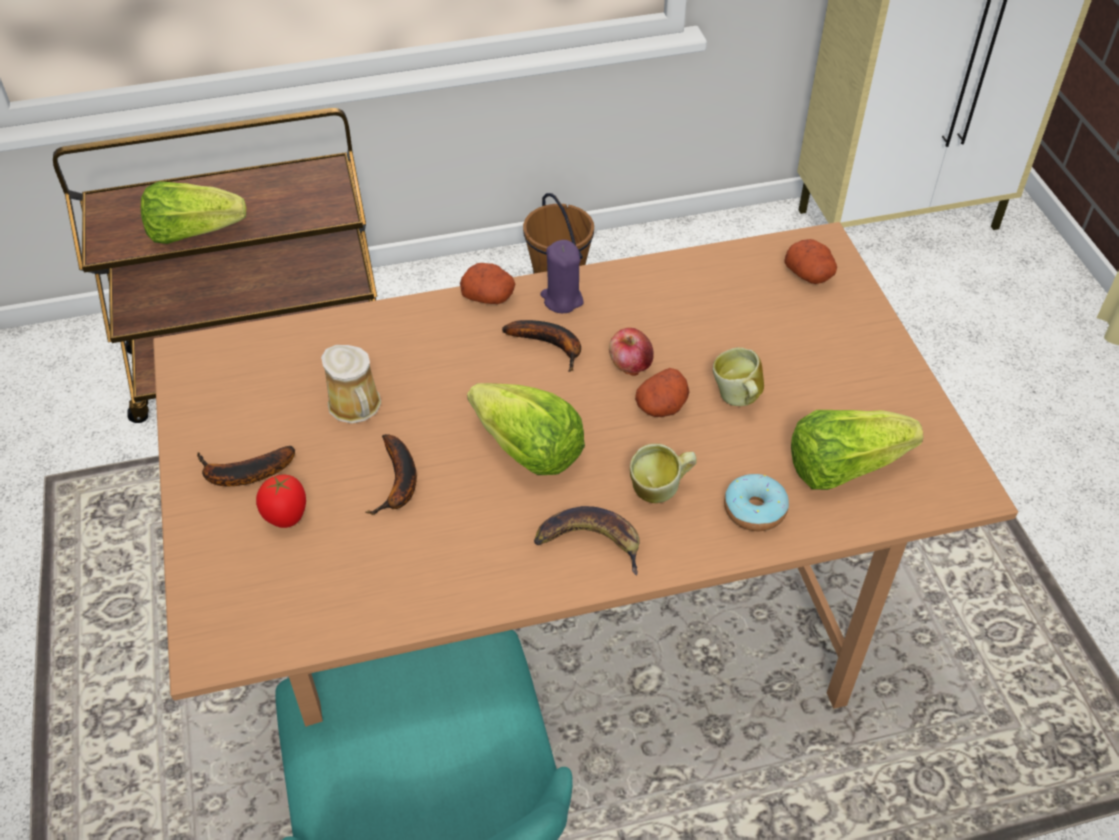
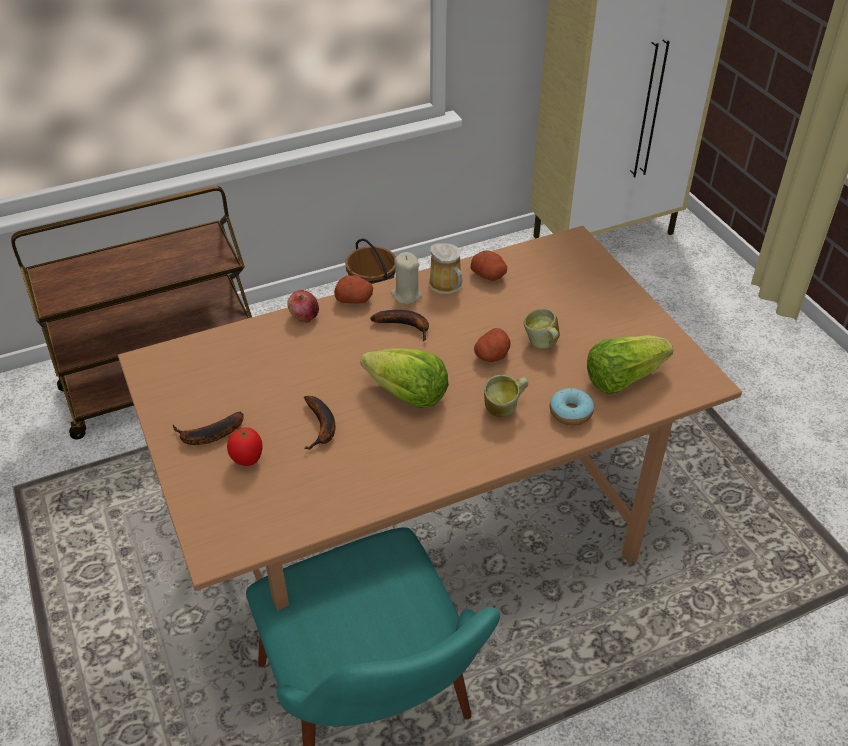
camera: 10 degrees left, 5 degrees down
lettuce [141,181,246,244] -> none
mug [321,345,381,423] -> mug moved to [428,243,463,294]
banana [534,506,639,575] -> none
purple candle [540,240,584,313] -> beige candle [391,252,422,304]
apple [609,328,654,376] -> apple moved to [287,290,319,323]
potato [784,239,837,284] -> potato moved to [471,250,507,281]

